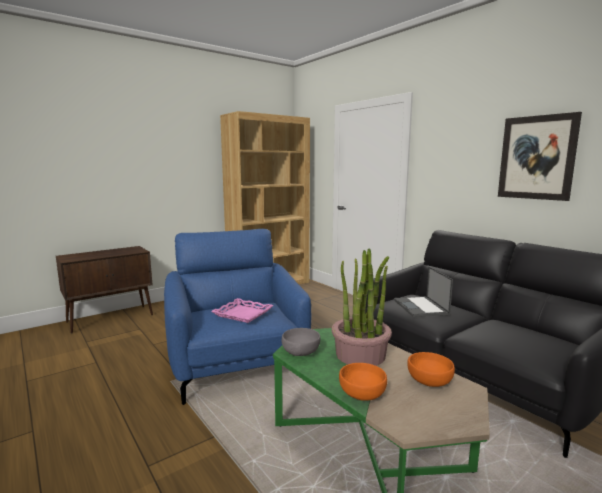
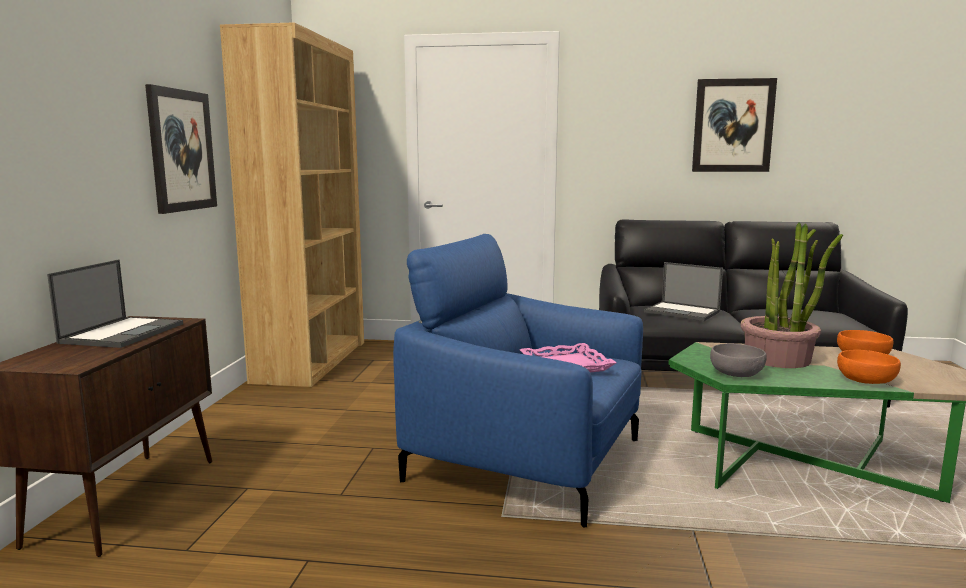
camera: 45 degrees left, 0 degrees up
none -> laptop [47,259,183,348]
none -> picture [145,84,217,214]

